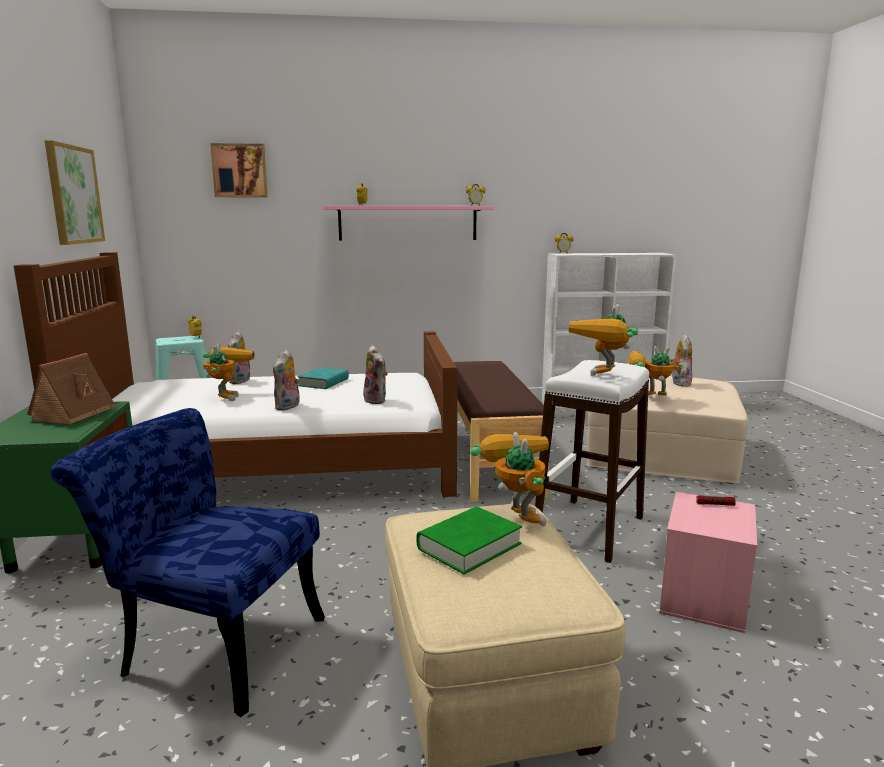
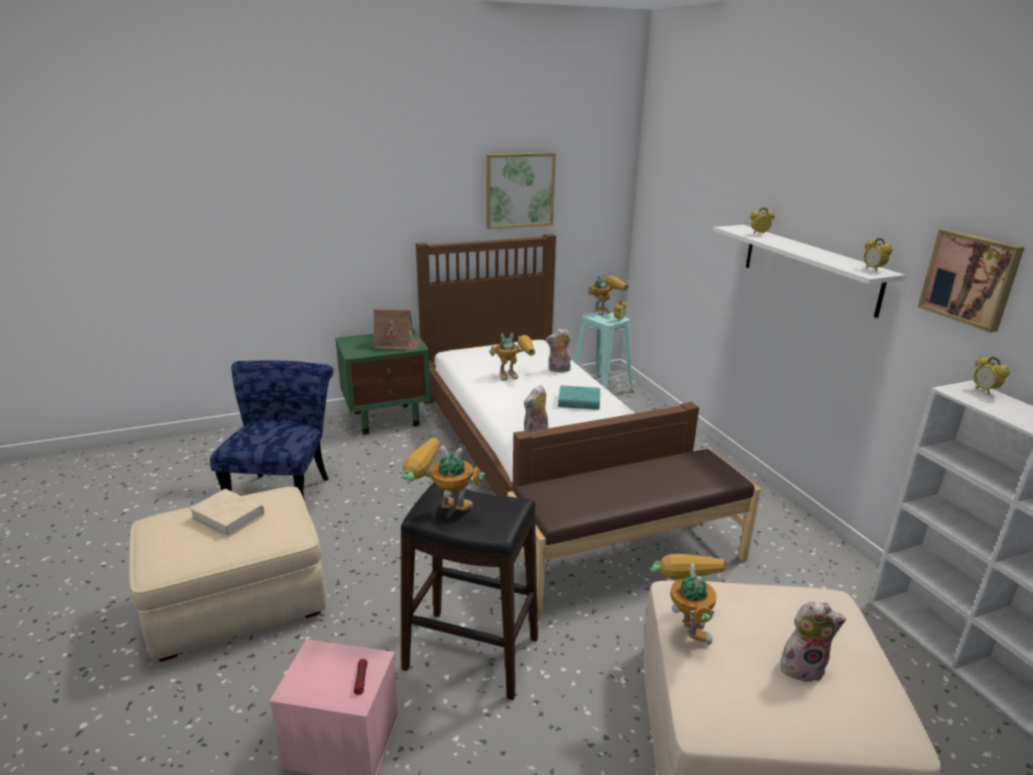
camera: 75 degrees right, 10 degrees up
picture [210,143,268,197] -> picture moved to [918,229,1025,332]
plush toy [273,350,300,411] -> none
pink shelf [323,206,494,241] -> white shelf [713,225,905,318]
green book [417,507,522,574] -> beige book [189,489,264,537]
toy robot [471,432,549,526] -> toy robot moved to [588,274,629,316]
white stool [535,360,649,563] -> black stool [401,483,538,700]

